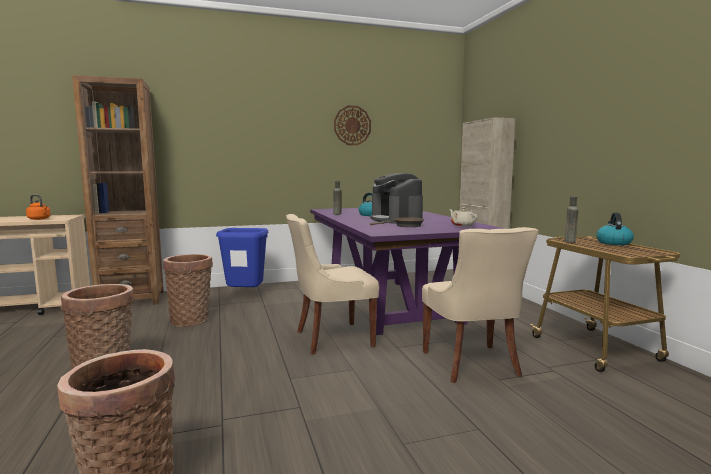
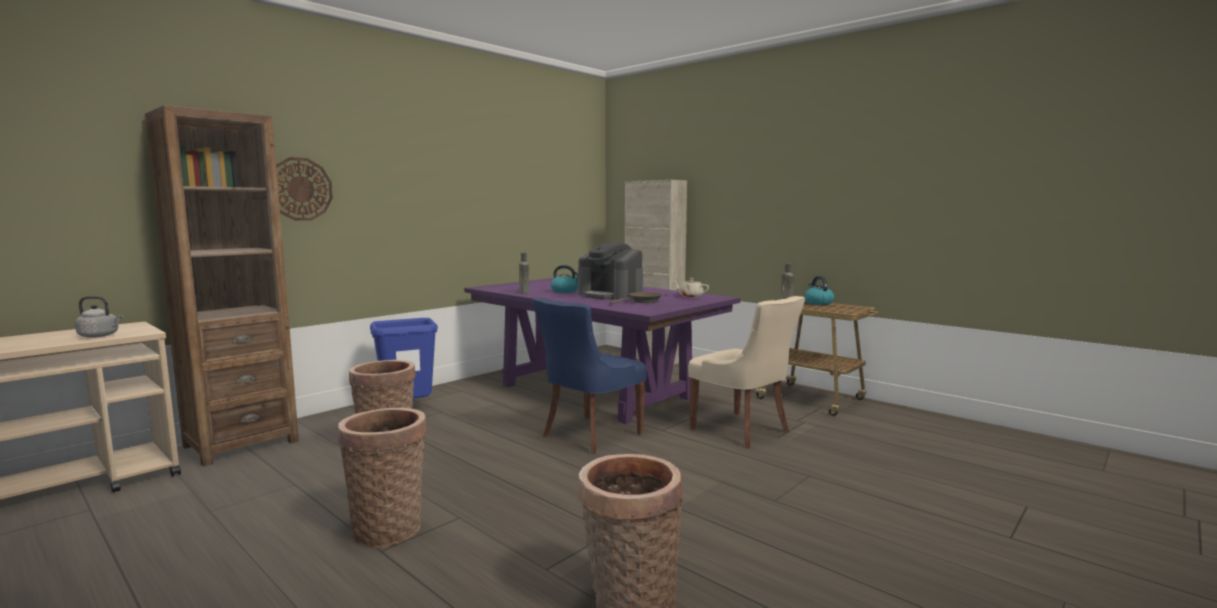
camera: 30 degrees left, 0 degrees up
orange kettle [26,195,51,220] -> grey kettle [75,296,123,338]
beige chair [286,214,379,355] -> blue chair [532,298,647,454]
wall clock [334,105,371,145] -> wall clock moved to [276,157,333,221]

